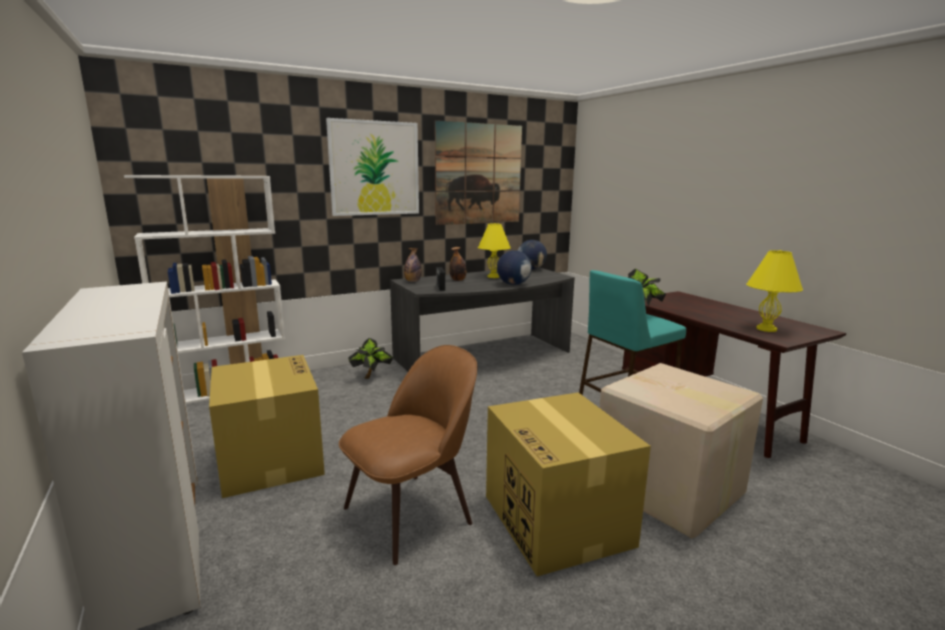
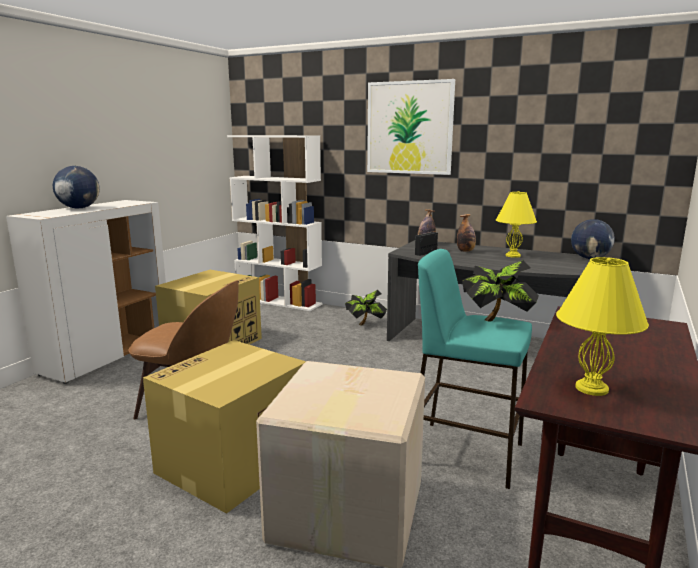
camera: 55 degrees right, 0 degrees up
picture [435,120,522,225] -> none
globe [497,250,532,285] -> globe moved to [53,166,100,209]

